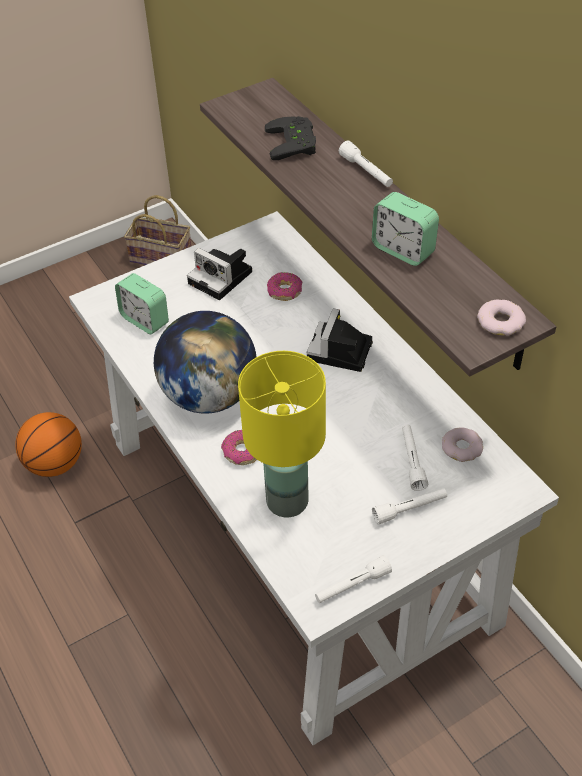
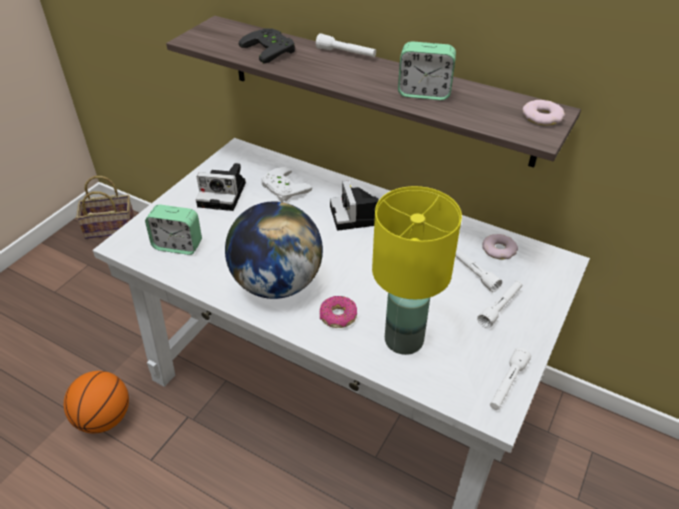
camera: 30 degrees left, 5 degrees down
donut [267,272,302,301] -> white game controller [261,167,312,202]

